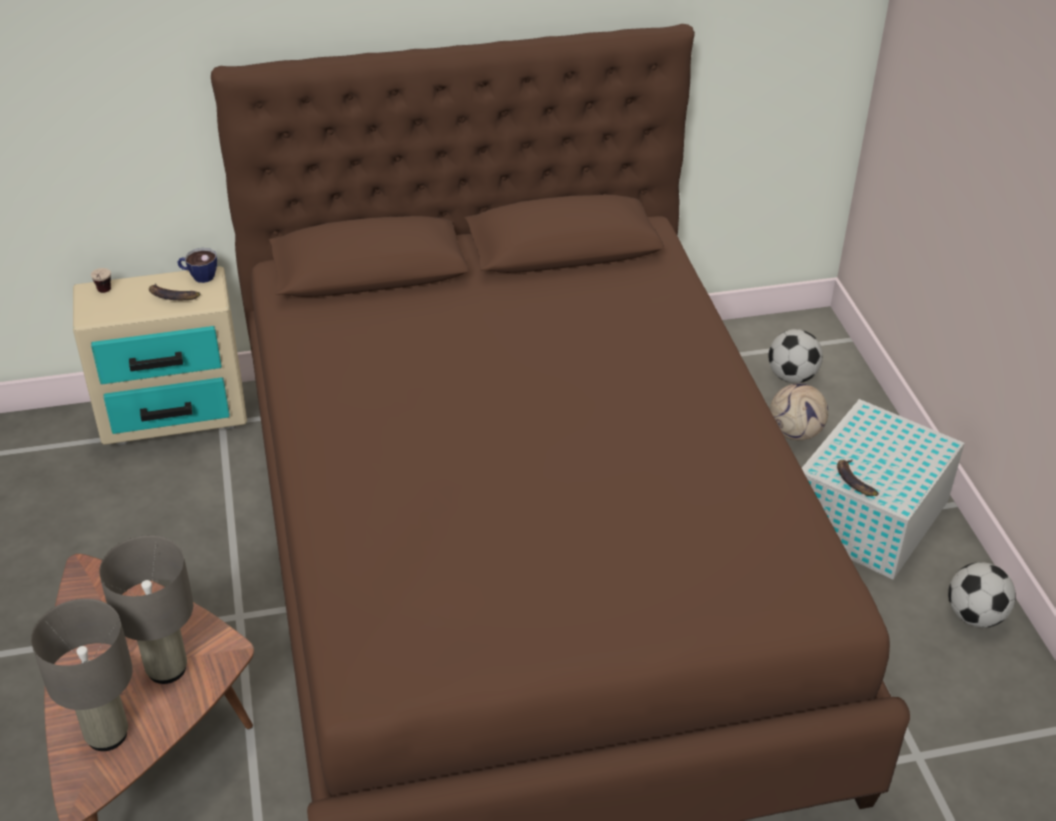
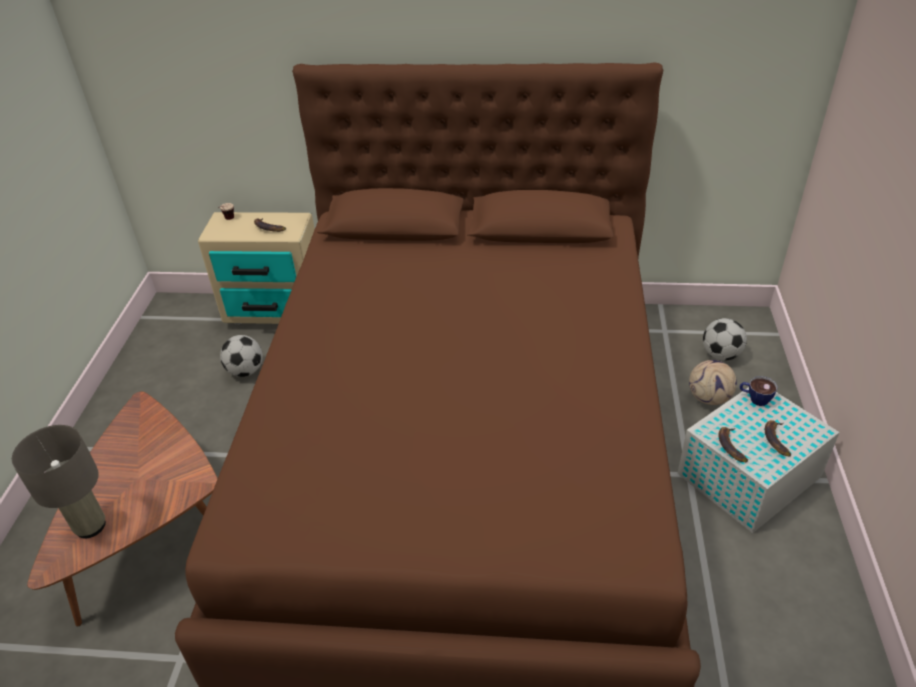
camera: 20 degrees right, 0 degrees up
grey table lamp [99,535,193,684] -> none
cup [177,248,217,283] -> cup moved to [740,376,778,406]
football [948,562,1016,628] -> football moved to [220,335,263,377]
none -> banana [765,420,791,457]

